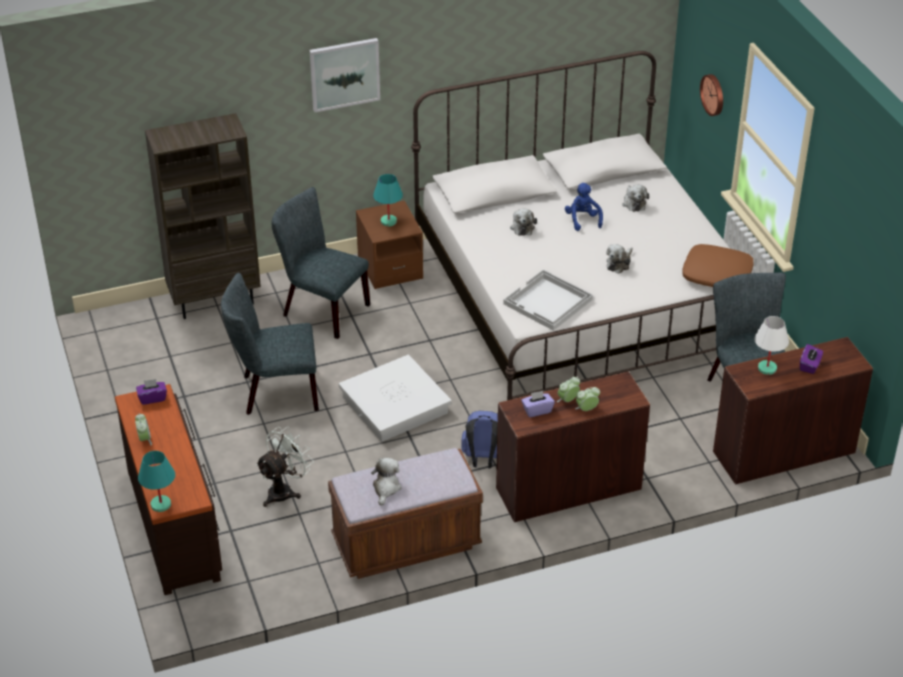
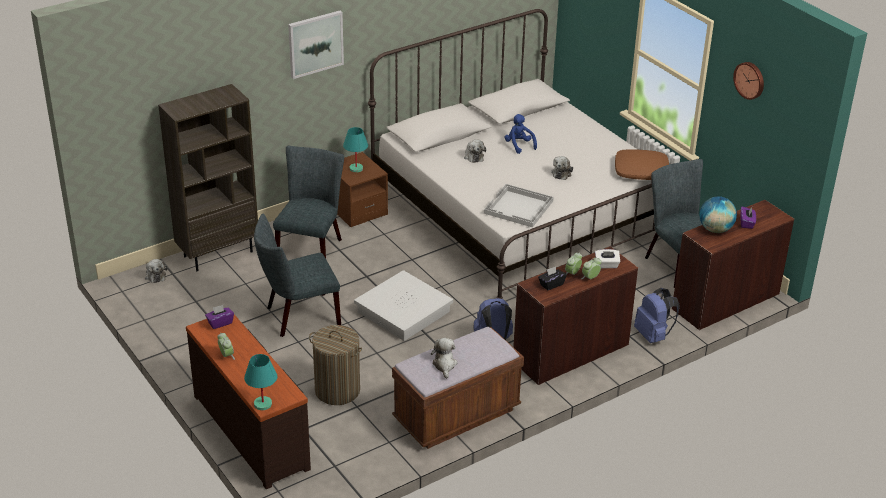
camera: 15 degrees left, 5 degrees down
white fan [256,427,314,507] -> laundry basket [309,325,362,405]
grey chair [272,187,370,339] -> grey chair turned 90 degrees clockwise [273,146,344,258]
purple tissue box [521,391,555,417] -> black tissue box [538,266,567,290]
plush toy [622,185,649,212] -> plush toy moved to [145,259,167,283]
wall clock [700,74,723,116] -> wall clock moved to [733,62,764,100]
white table lamp [754,316,789,375] -> globe [699,196,737,233]
none -> white tissue box [595,249,620,268]
none -> blue backpack [634,288,680,343]

